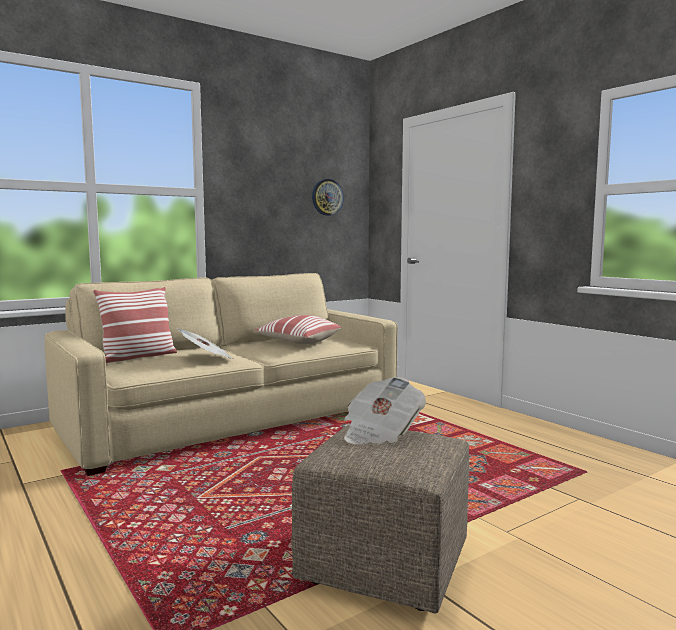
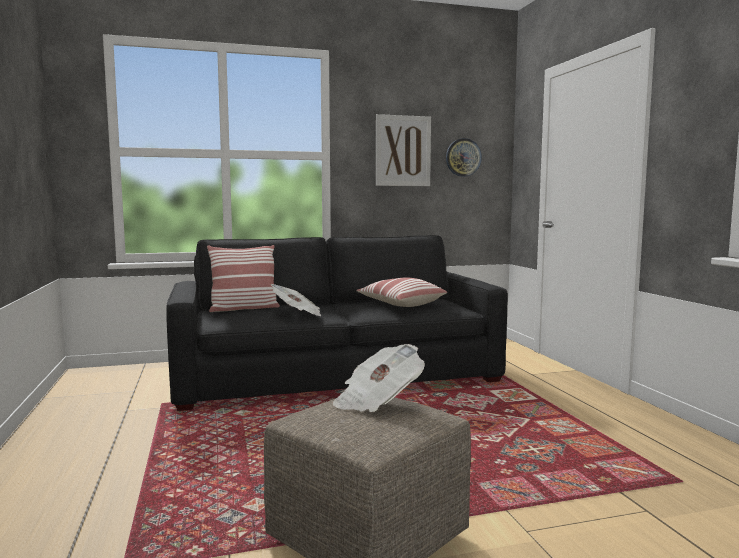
camera: 20 degrees right, 0 degrees up
beige sofa [45,273,398,476] -> black sofa [166,235,508,411]
none -> picture [376,114,431,186]

